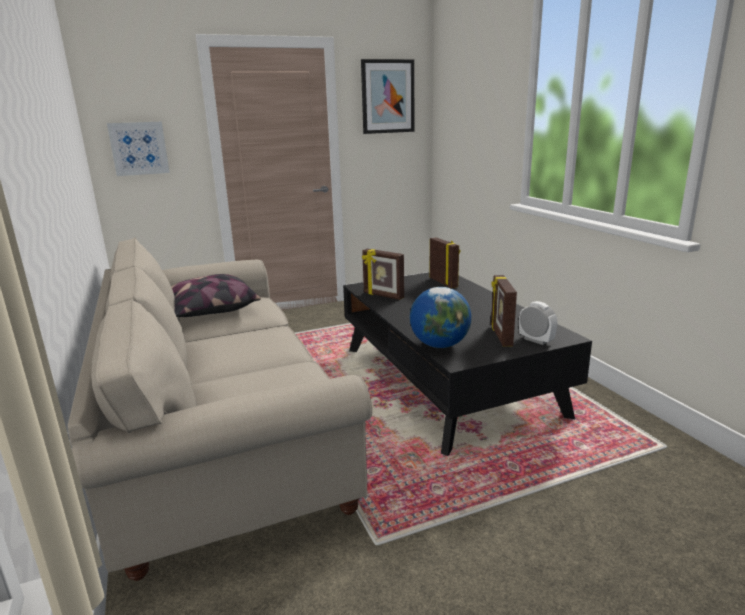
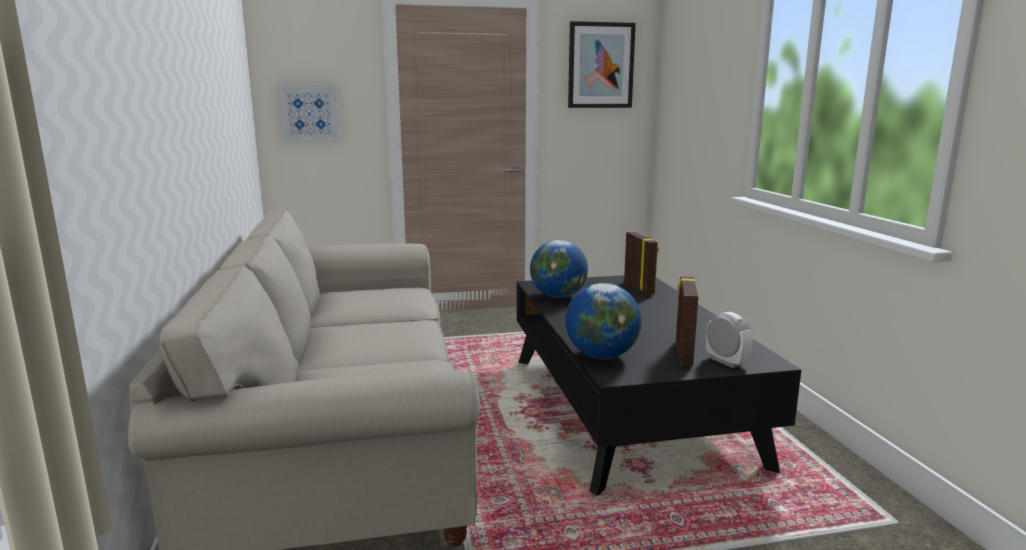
camera: 10 degrees right, 5 degrees down
pillow [171,274,261,317] -> none
picture frame [362,249,404,300] -> globe [530,240,588,298]

